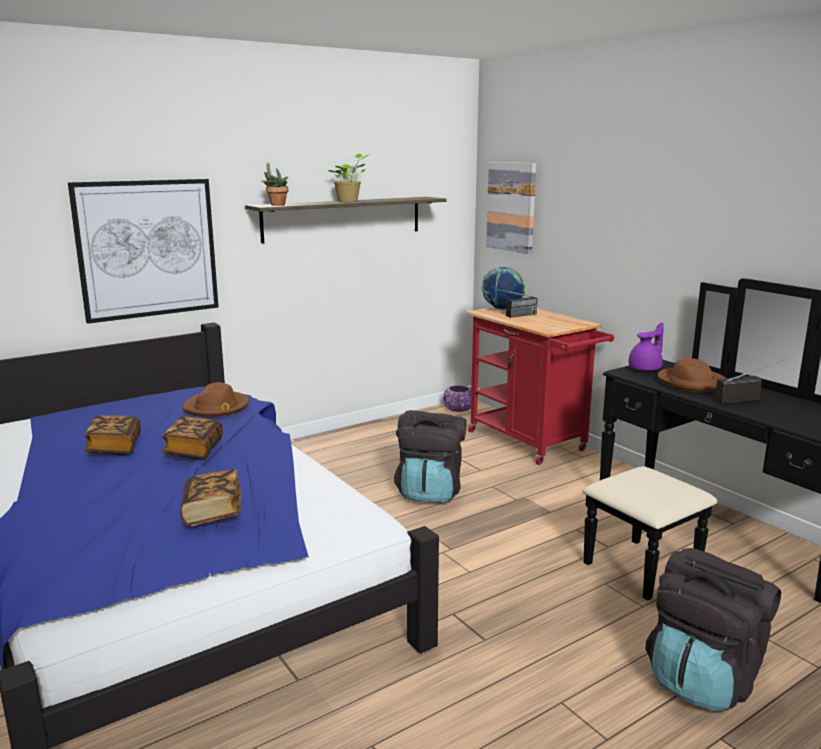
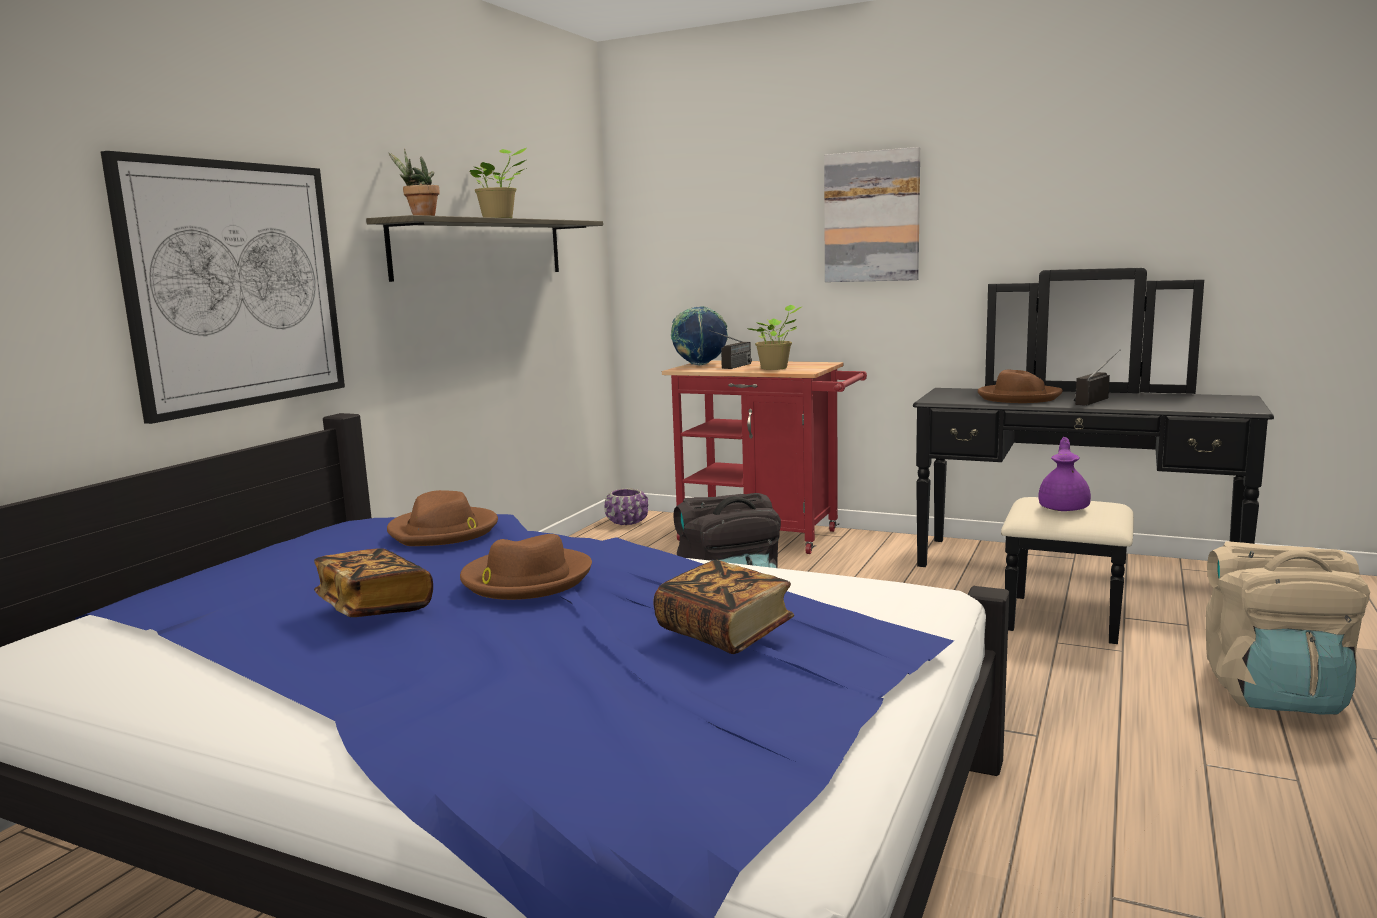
camera: 30 degrees left, 5 degrees down
book [162,417,223,460] -> brown hat [460,534,592,600]
picture [486,162,536,254] -> picture moved to [824,147,920,282]
purple teapot [628,322,664,371] -> purple teapot moved to [1038,437,1091,511]
black backpack [645,548,781,712] -> beige backpack [1206,541,1370,715]
none -> potted plant [749,305,801,370]

